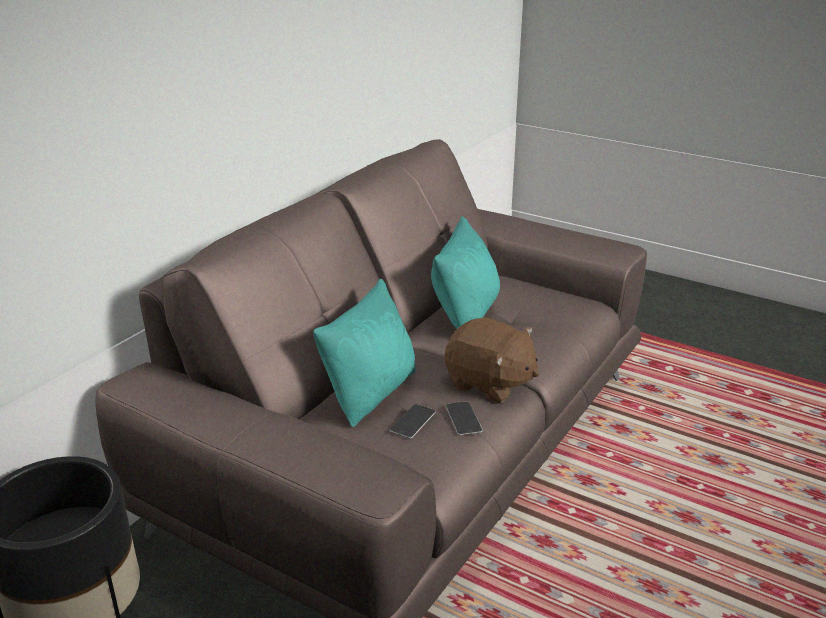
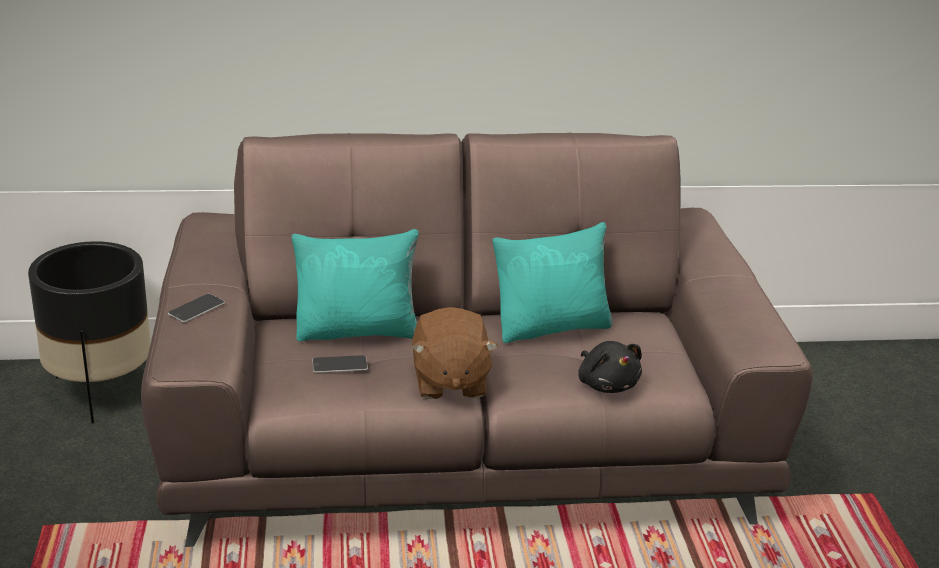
camera: 50 degrees right, 0 degrees up
phone [445,401,483,435] -> phone moved to [168,294,225,322]
none -> black plush toy [578,341,642,393]

